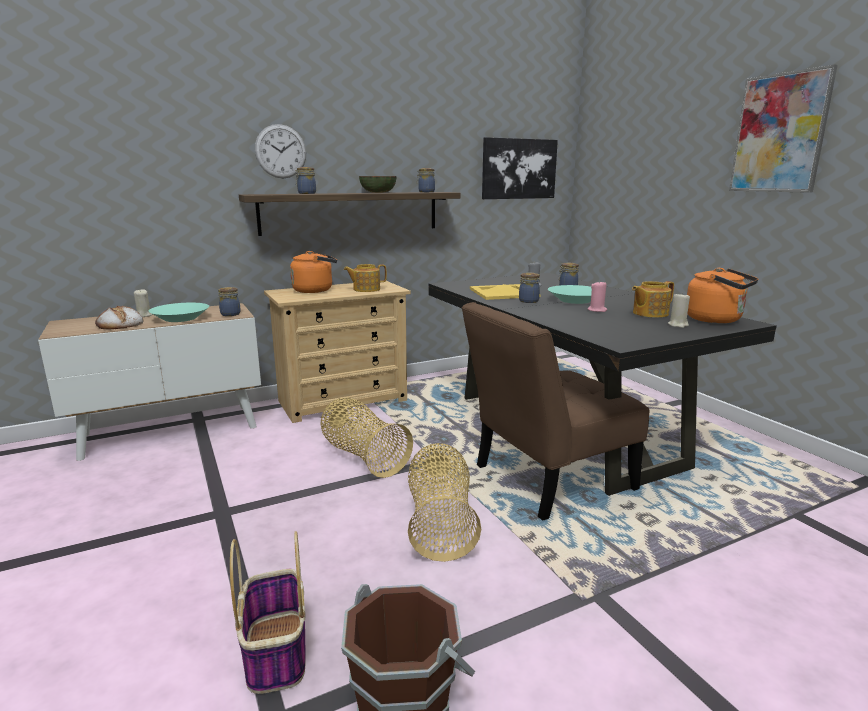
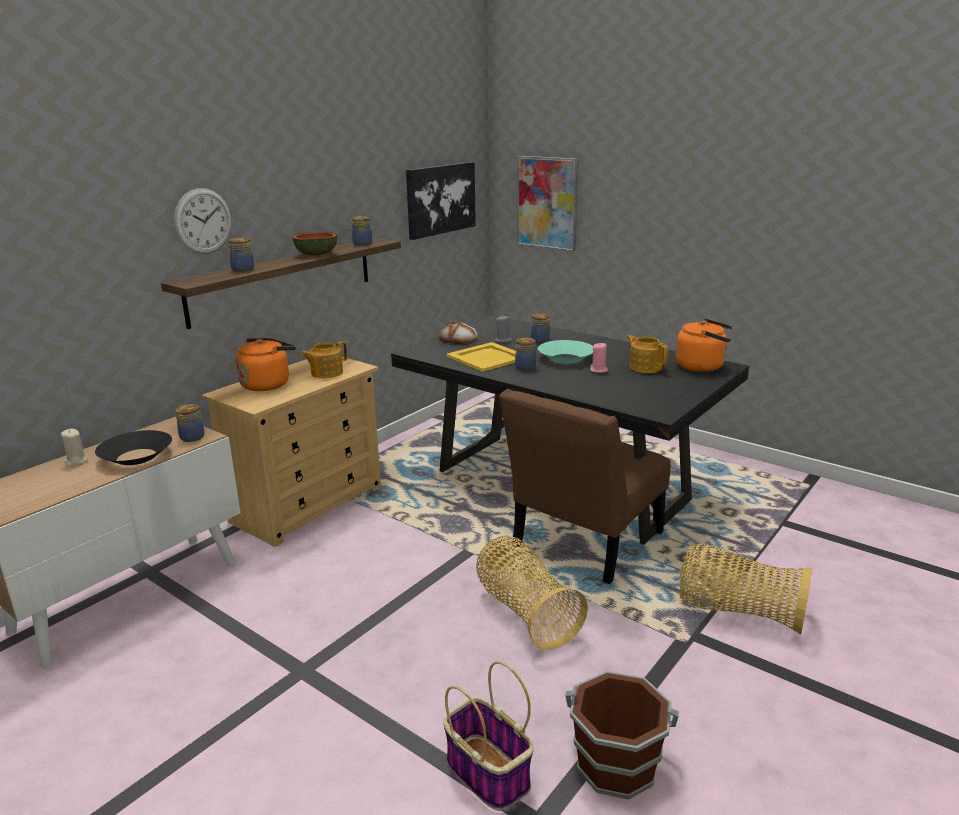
camera: 25 degrees left, 5 degrees up
bread [95,306,143,329] -> bread moved to [439,321,478,344]
turquoise bowl [148,303,209,322] -> black bowl [95,430,172,465]
basket [321,398,413,478] -> basket moved to [680,544,812,634]
teapot [632,281,674,318] -> teapot turned 105 degrees clockwise [627,335,668,373]
beige candle [668,292,690,328] -> none
picture [729,64,838,193] -> picture moved to [517,156,579,252]

